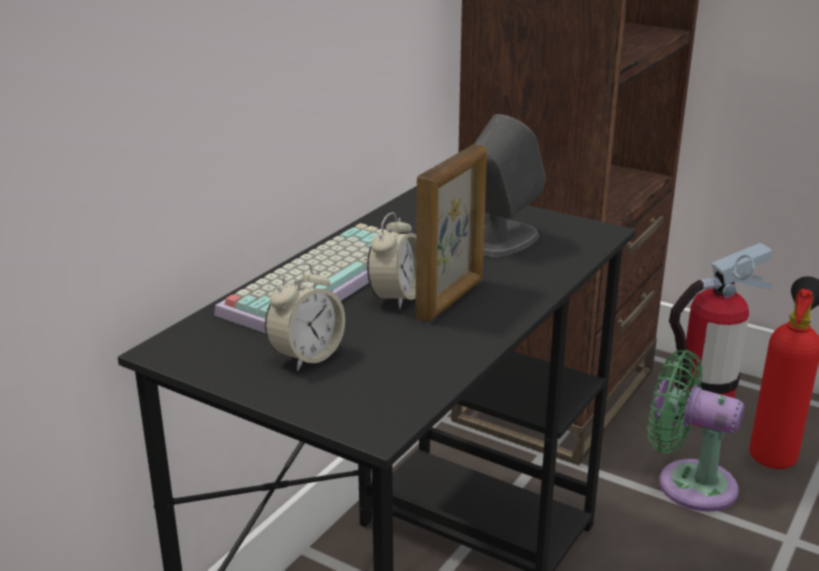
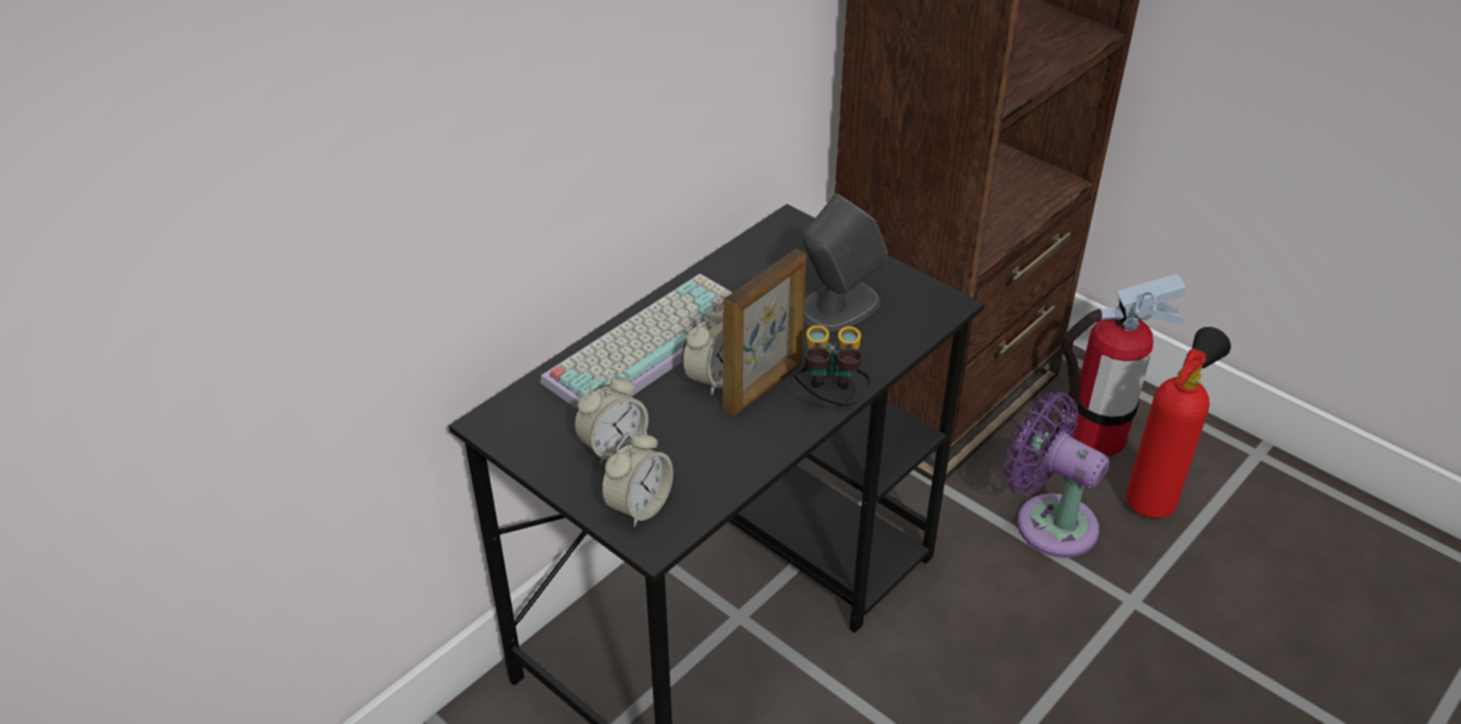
camera: 10 degrees right, 15 degrees up
green fan [647,350,744,512] -> purple fan [1003,391,1110,558]
none -> alarm clock [601,429,673,527]
none -> binoculars [794,325,870,406]

